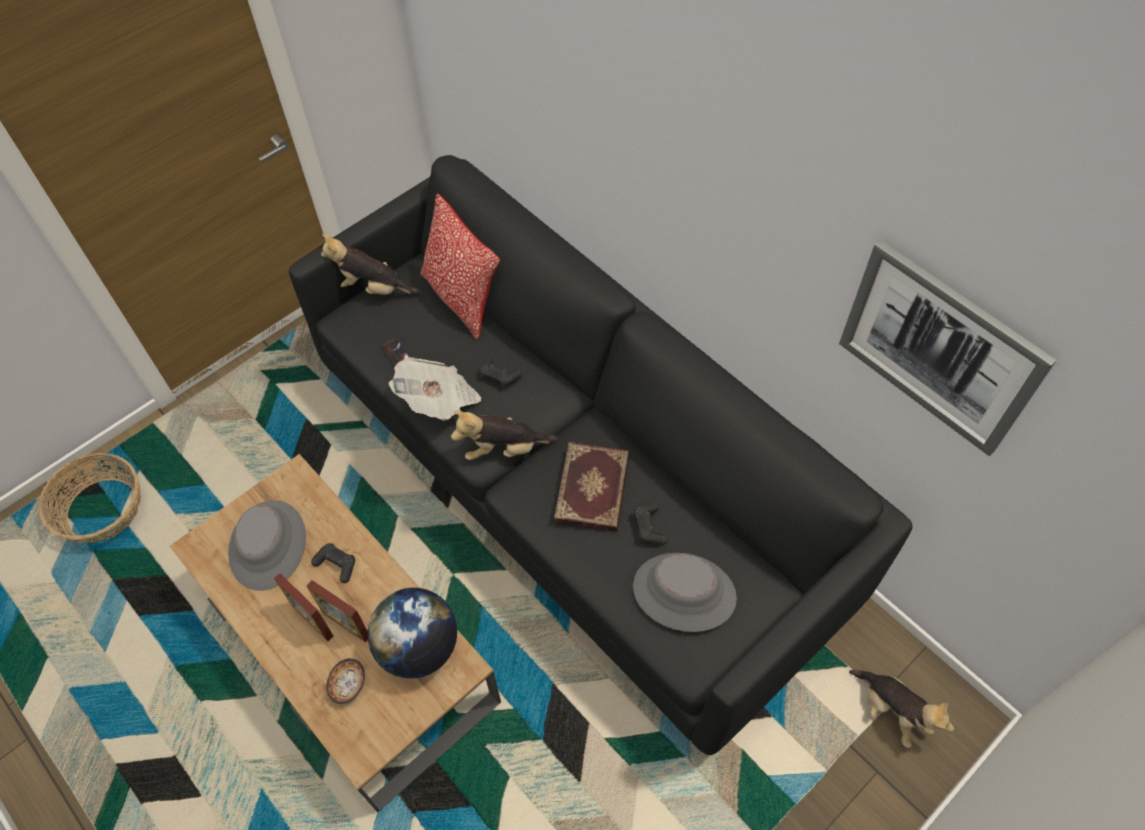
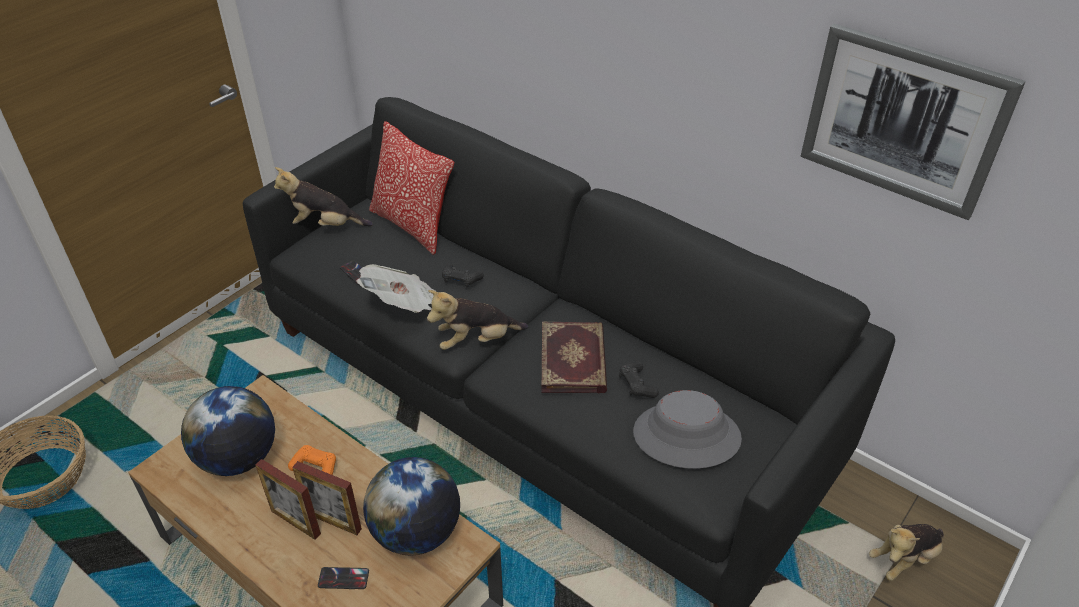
camera: 10 degrees left, 15 degrees down
grey hat [228,500,306,591] -> globe [181,386,275,476]
black game controller [311,543,355,583] -> orange game controller [288,445,336,475]
bowl [326,658,365,704] -> phone [318,567,369,589]
plush toy [849,670,954,748] -> plush toy turned 105 degrees clockwise [869,524,944,581]

